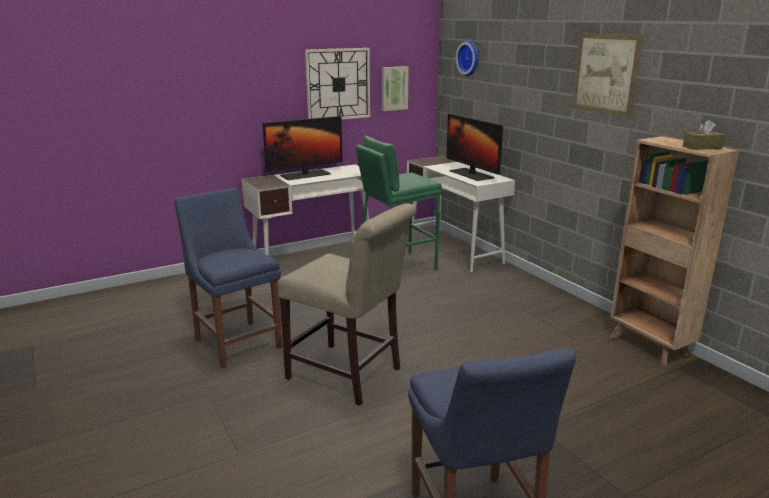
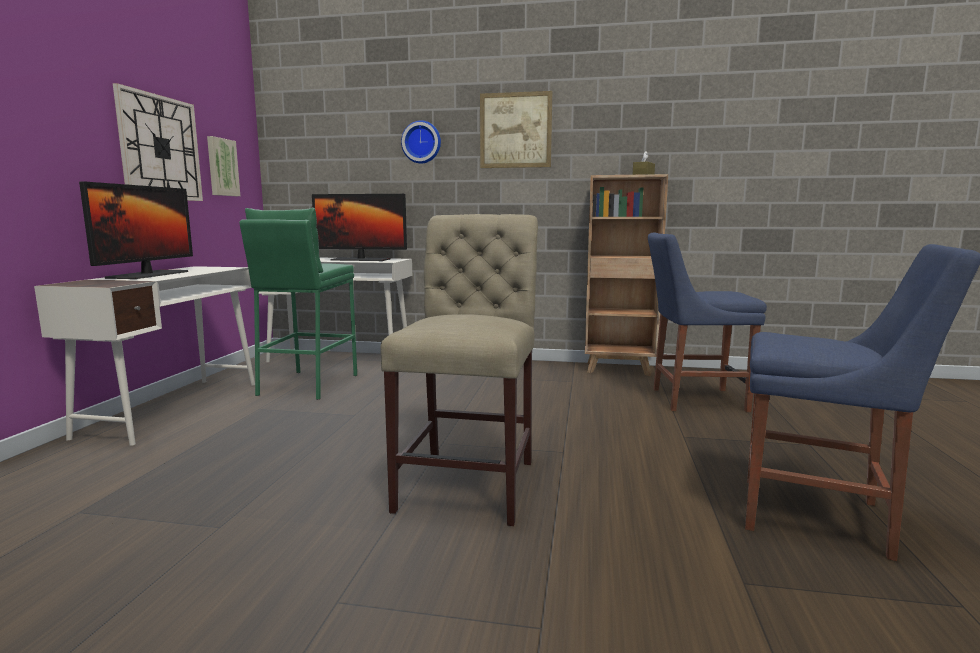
camera: 50 degrees left, 10 degrees down
blue chair [174,188,282,368] -> blue chair moved to [648,233,767,412]
beige chair [277,204,417,406] -> beige chair turned 60 degrees counterclockwise [380,214,538,526]
wall clock [456,40,479,76] -> wall clock moved to [401,120,441,163]

